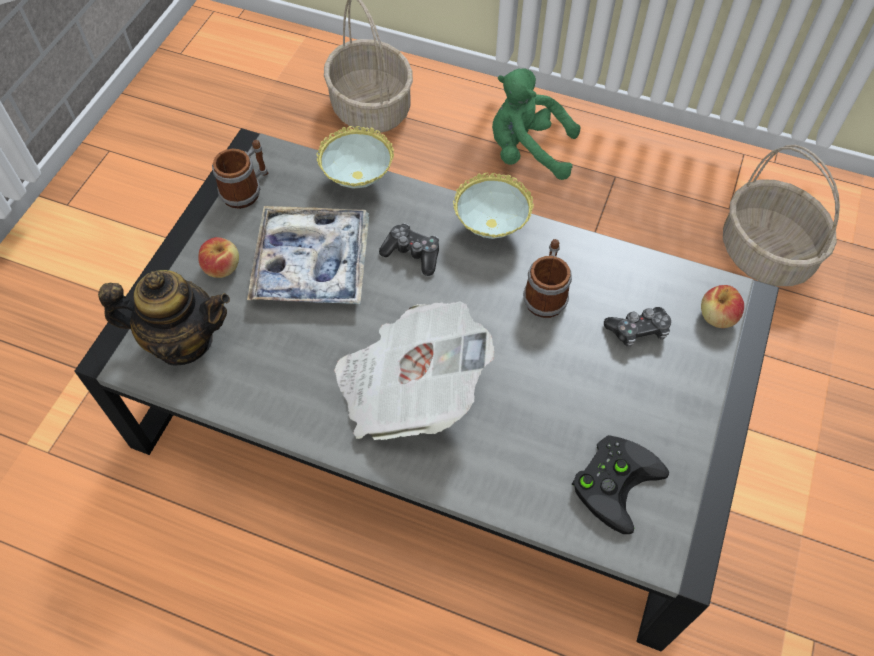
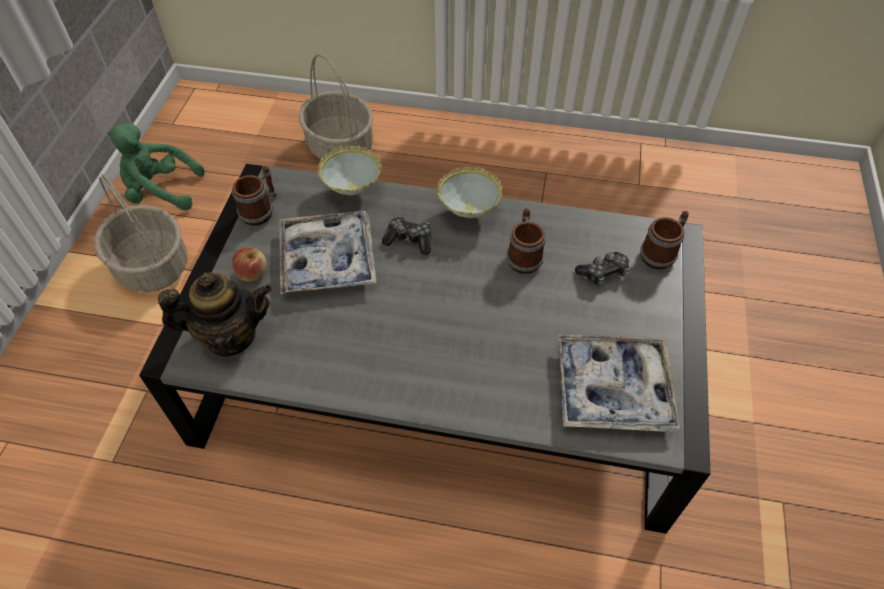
camera: 10 degrees left, 5 degrees down
newspaper [334,302,494,440] -> none
green plush toy [492,68,580,180] -> green plush toy moved to [108,123,205,211]
black game controller [572,435,669,534] -> tray [558,335,680,432]
apple [701,285,744,328] -> mug [640,211,689,269]
basket [723,145,840,286] -> basket moved to [95,174,188,292]

